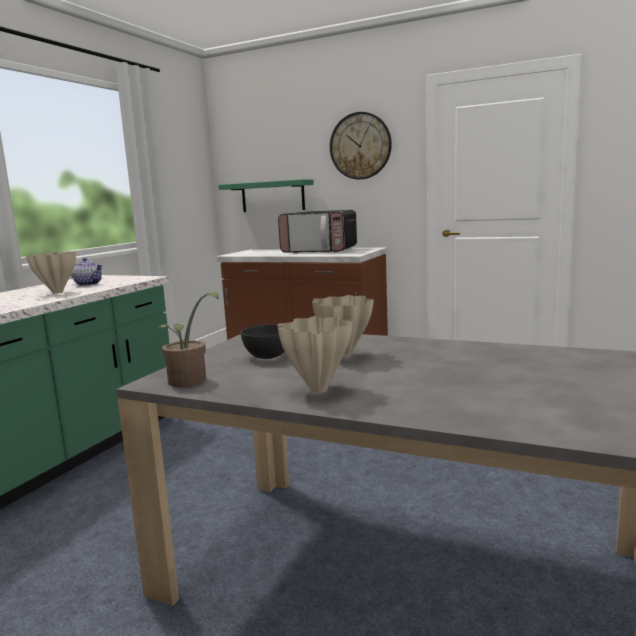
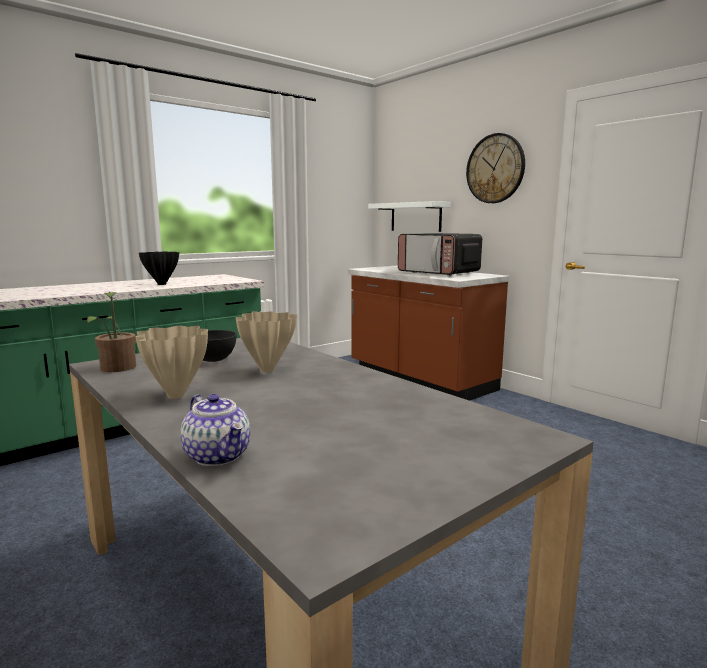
camera: 25 degrees right, 0 degrees up
beige vase [26,251,76,294] -> black vase [139,251,179,285]
teapot [71,258,103,286] -> teapot moved to [180,394,250,466]
green shelf [219,179,314,212] -> white shelf [368,201,451,232]

